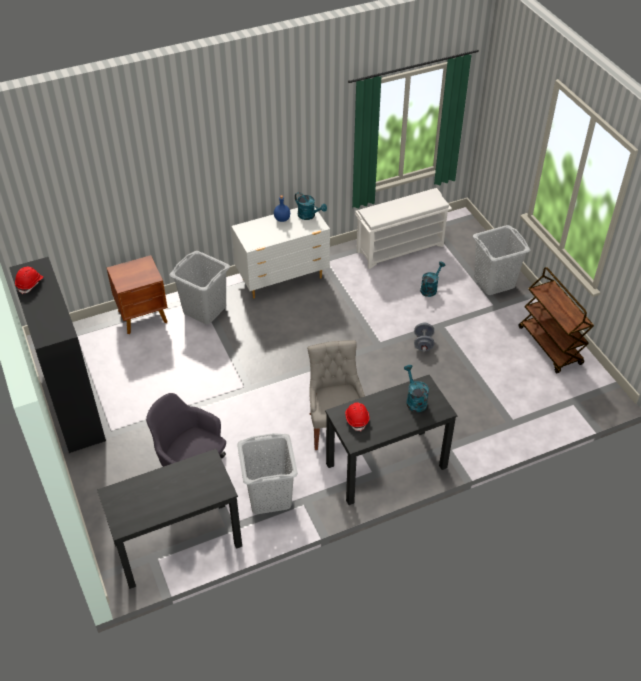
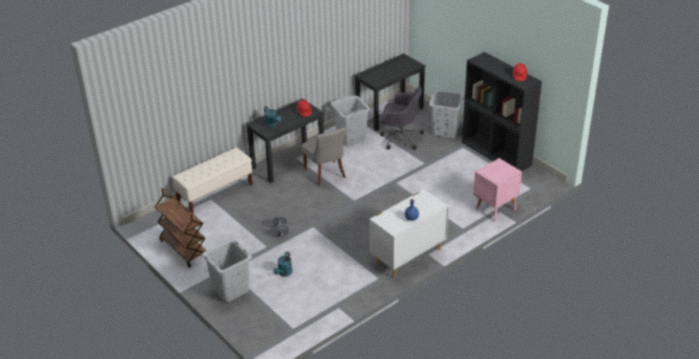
camera: 165 degrees right, 10 degrees down
brown nightstand [107,255,168,334] -> pink nightstand [473,158,522,222]
grey laundry basket [170,251,230,324] -> grey laundry basket moved to [429,90,465,138]
turquoise watering can [295,192,327,220] -> none
white shoe rack [355,188,452,269] -> none
none -> beige bench [172,148,253,213]

